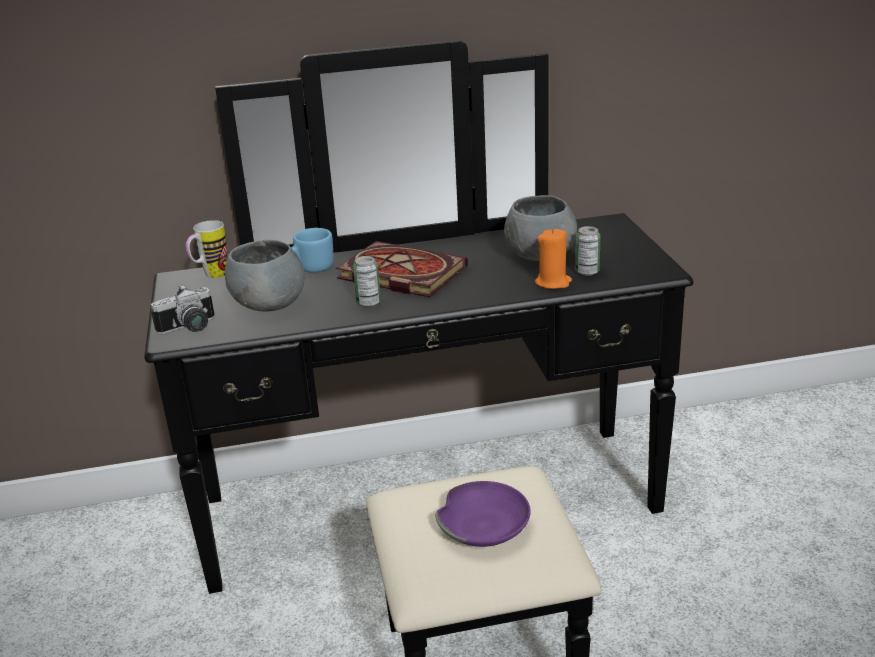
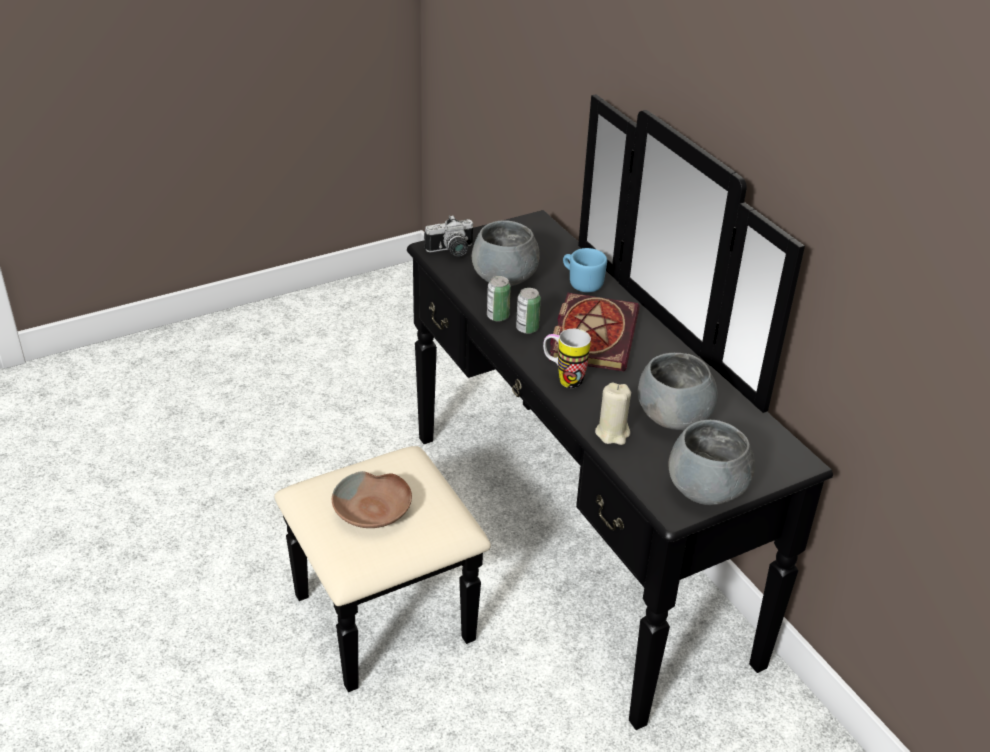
camera: 70 degrees right, 10 degrees up
camera [151,285,214,334] -> camera turned 60 degrees counterclockwise [424,215,473,257]
mug [186,220,228,278] -> mug moved to [543,329,591,388]
purple bowl [435,481,531,547] -> brown bowl [332,471,412,528]
orange candle [535,228,572,289] -> beige candle [595,383,631,445]
can [575,226,600,276] -> can moved to [487,276,511,322]
none -> grey bowl [669,420,755,505]

